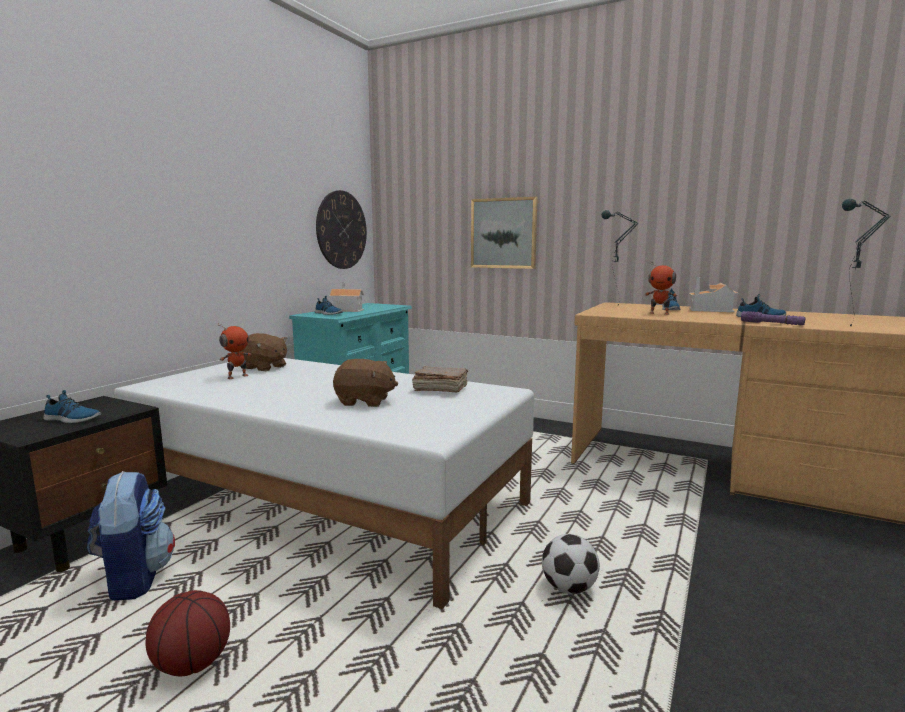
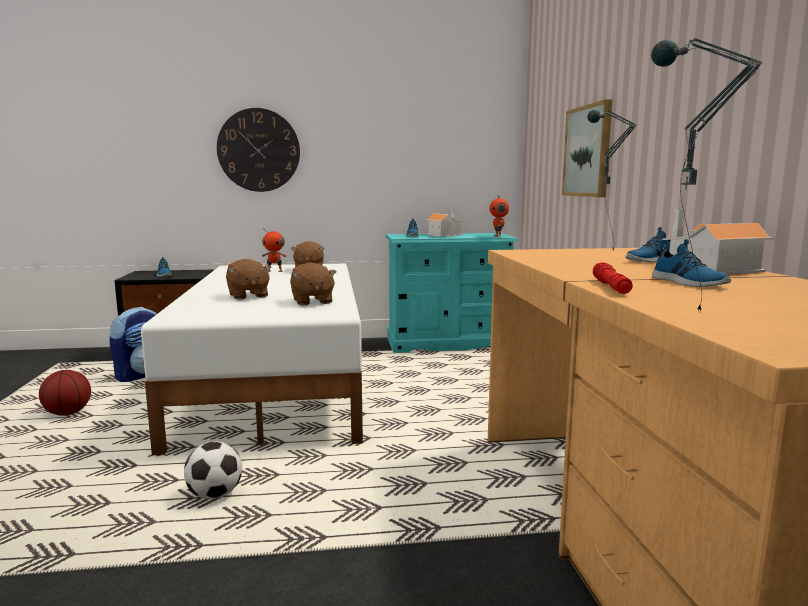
camera: 55 degrees right, 0 degrees up
wall clock [316,190,367,269] -> wall clock moved to [217,108,300,192]
brown book [412,366,468,392] -> brown plush toy [290,262,336,306]
toy robot [645,262,677,315] -> toy robot moved to [490,195,509,237]
purple flashlight [741,311,805,325] -> red flashlight [593,262,633,294]

